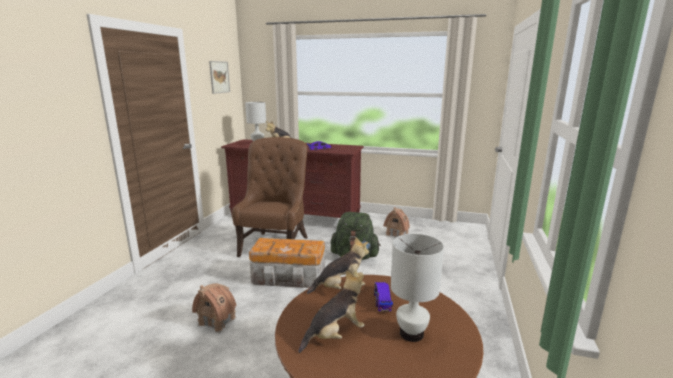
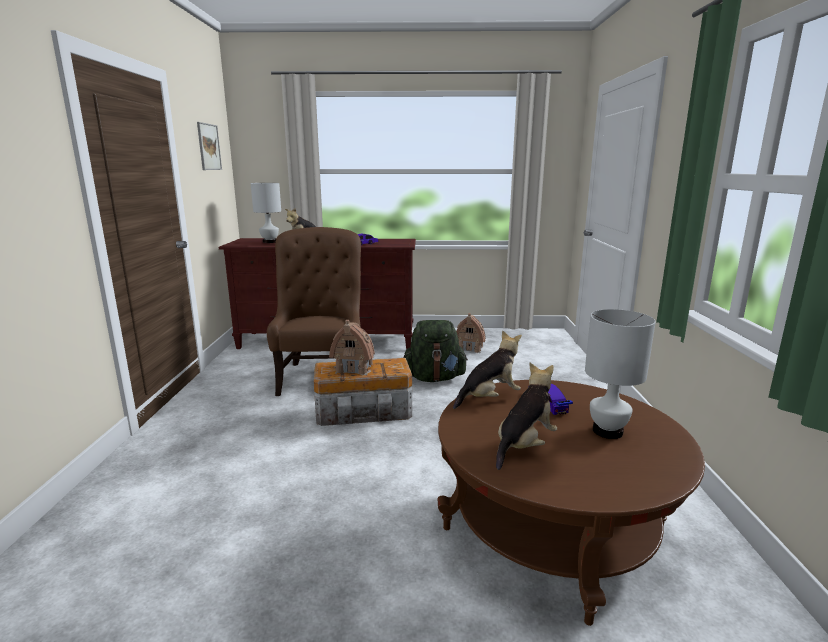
camera: 15 degrees left, 0 degrees up
toy house [192,283,236,333] -> toy house moved to [329,320,375,375]

